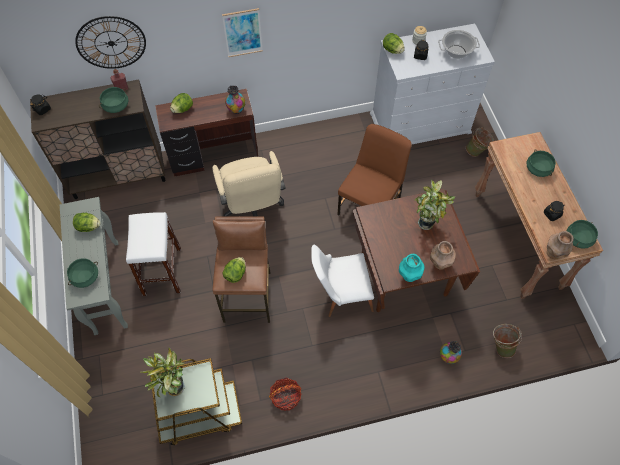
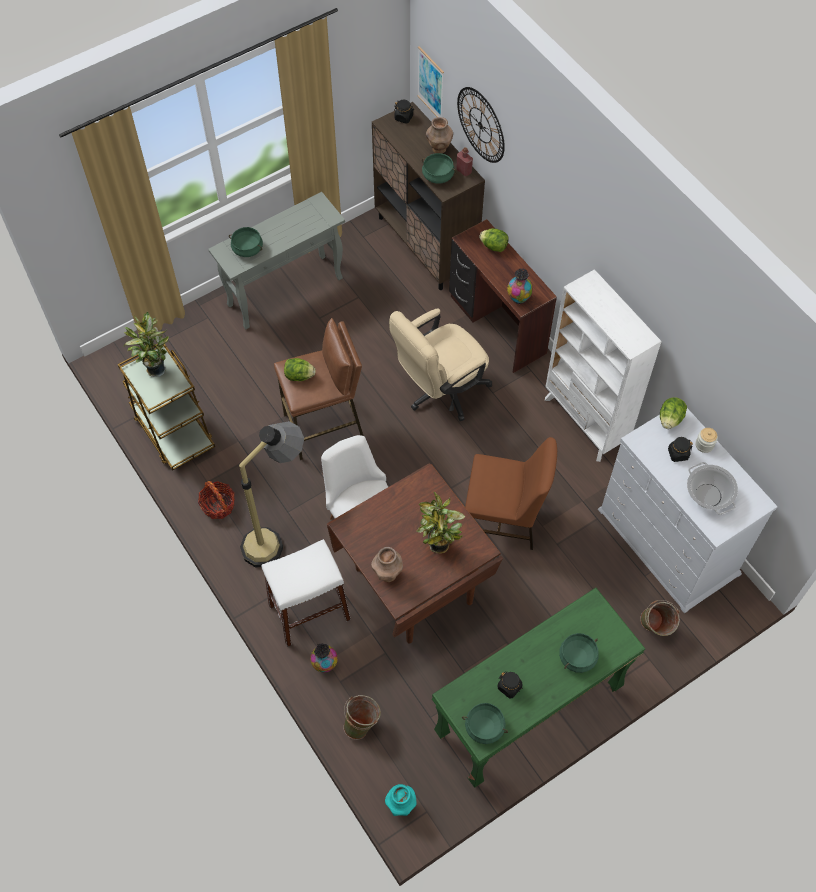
camera: 70 degrees right, 0 degrees up
lettuce [73,213,101,232] -> none
white stool [126,212,181,296] -> white stool moved to [261,539,351,647]
picture [222,8,263,57] -> picture moved to [417,46,444,117]
turquoise vase [399,254,425,282] -> turquoise vase moved to [385,784,417,816]
brown console table [475,132,603,299] -> green console table [432,588,645,788]
brown vase [547,231,574,259] -> brown vase moved to [426,117,453,154]
none -> floor lamp [239,421,304,567]
none -> white bookcase [545,269,662,462]

